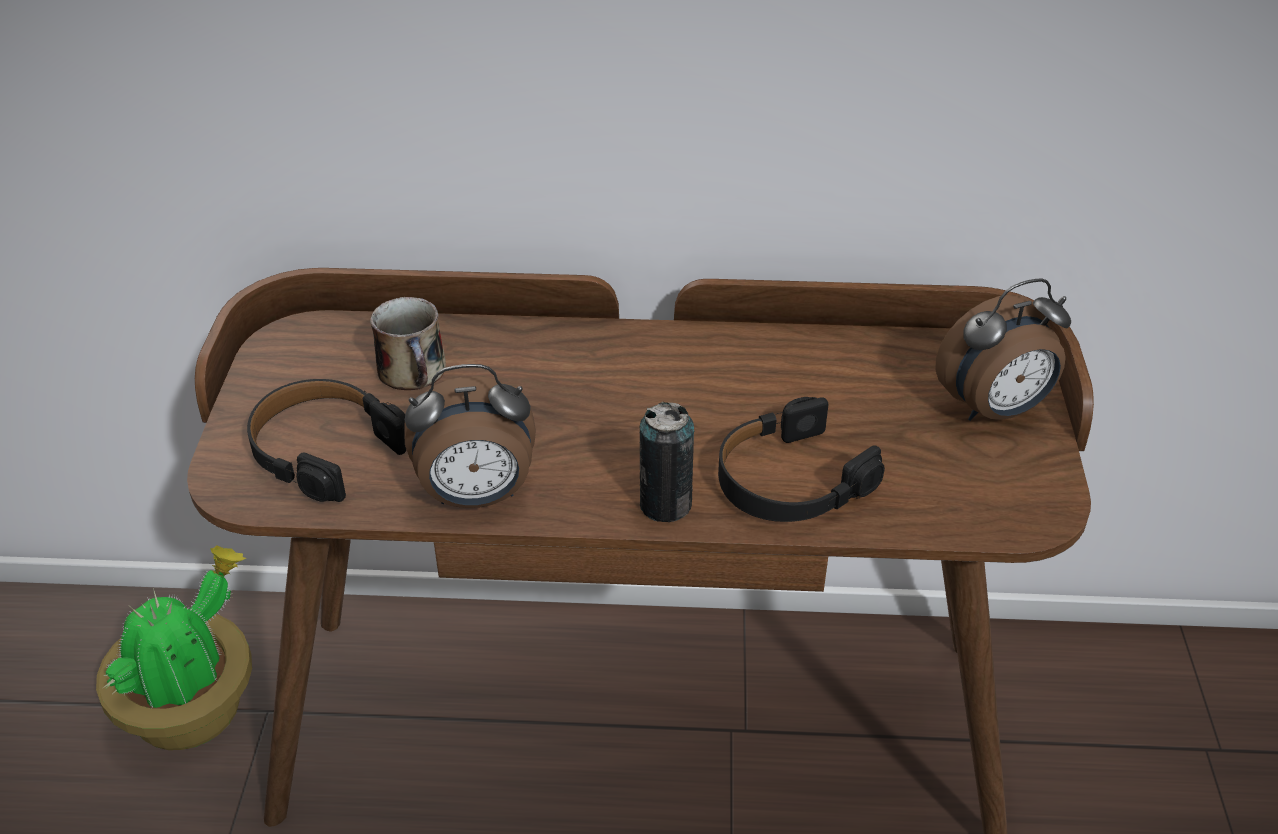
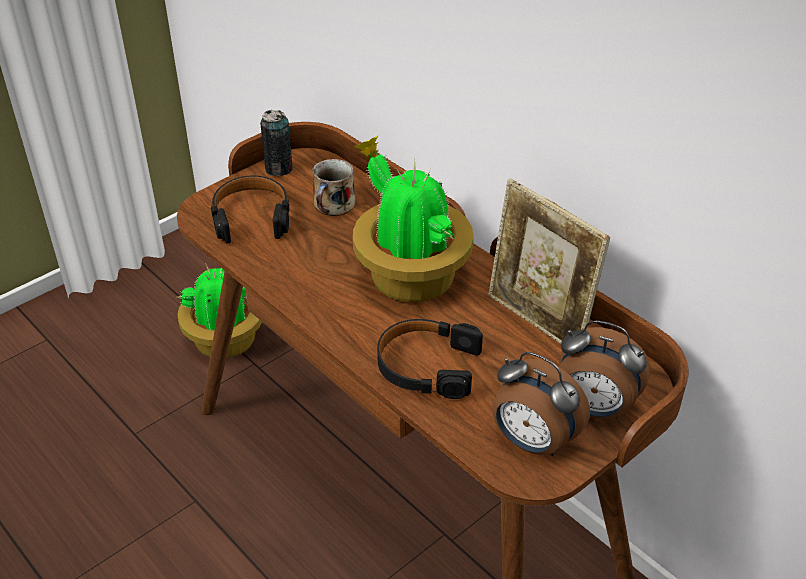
camera: 45 degrees right, 0 degrees up
alarm clock [404,364,536,508] -> alarm clock moved to [492,352,590,456]
can [640,402,695,522] -> can moved to [260,110,293,176]
none -> potted plant [353,135,474,302]
none -> picture frame [489,179,610,344]

